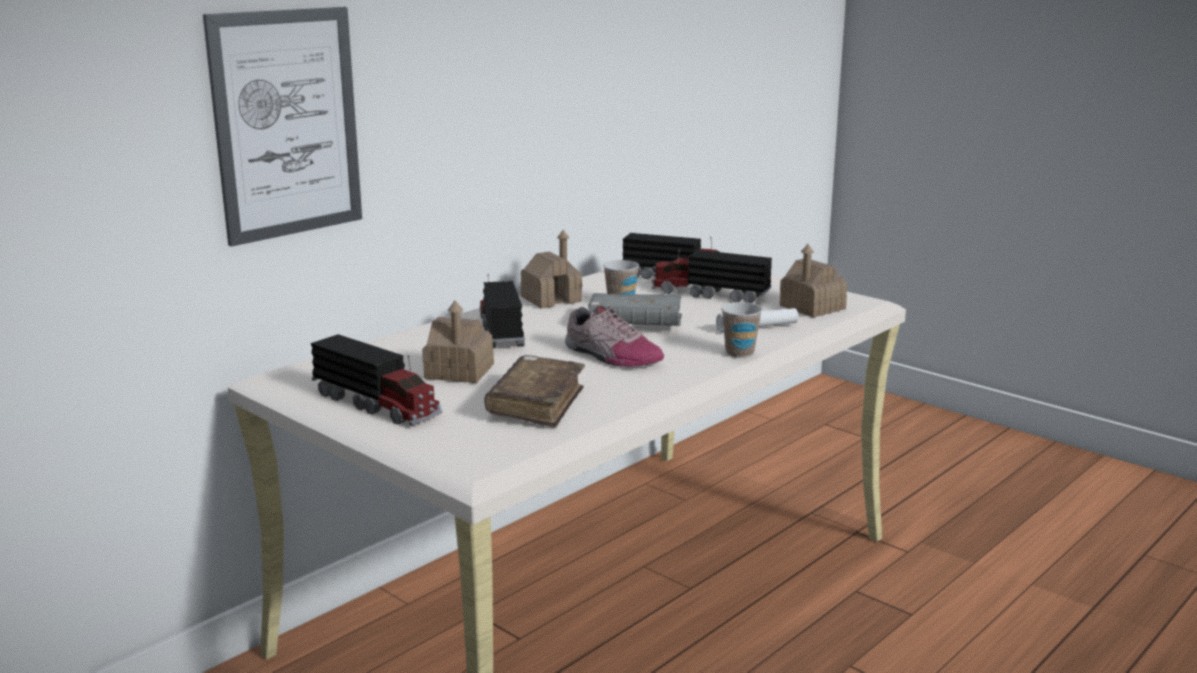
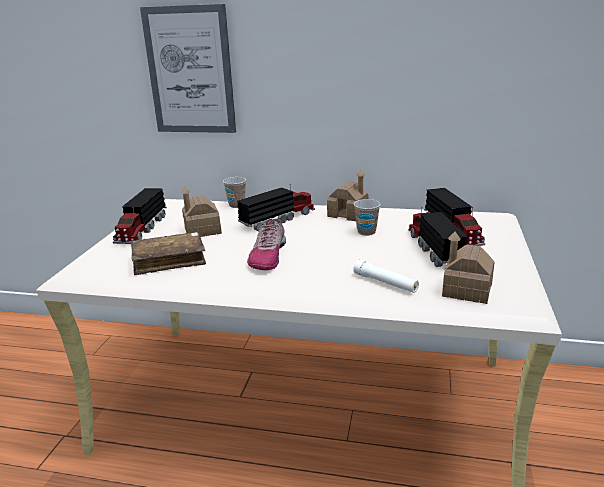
camera: 60 degrees right, 5 degrees up
grey book [588,293,682,326] -> none
cup [721,302,762,358] -> cup moved to [223,177,246,208]

